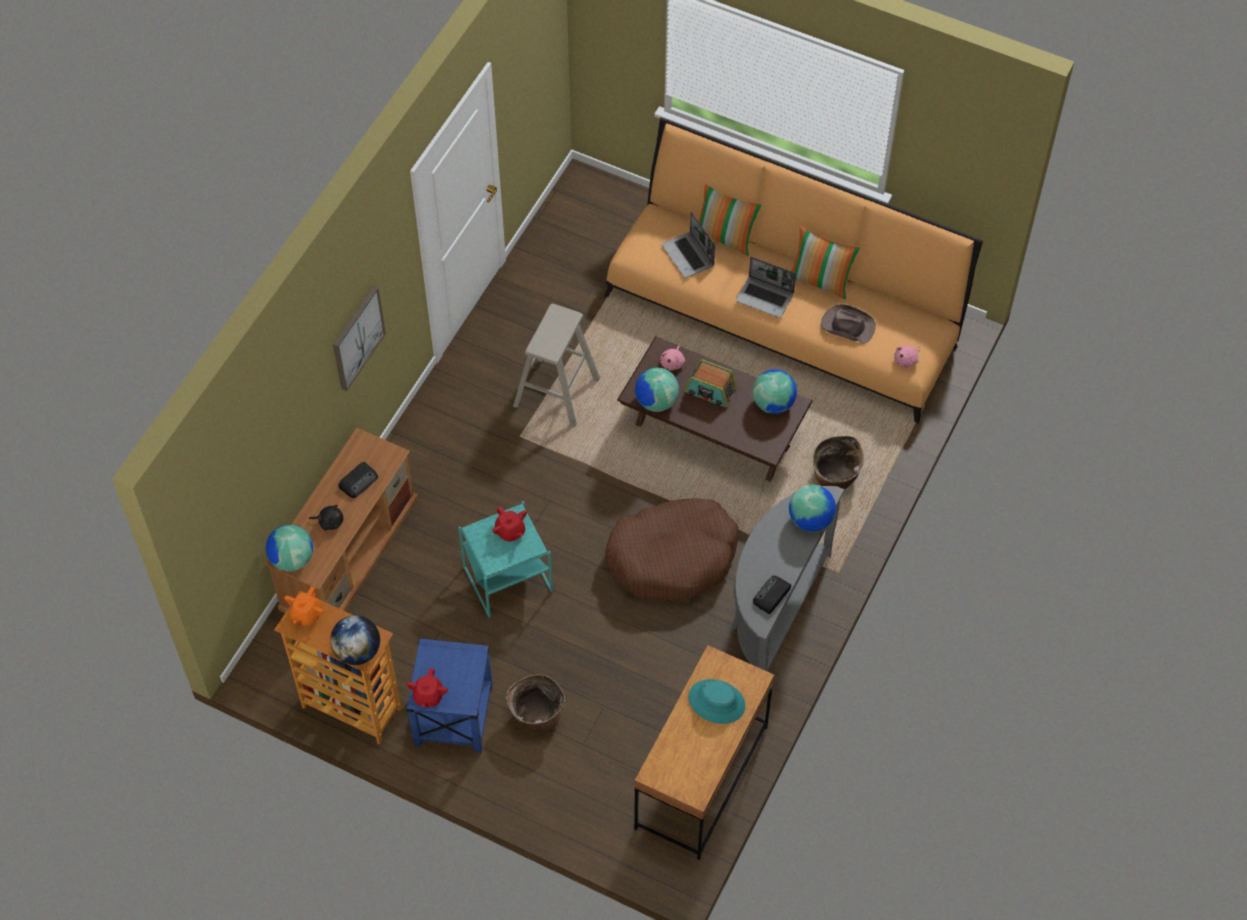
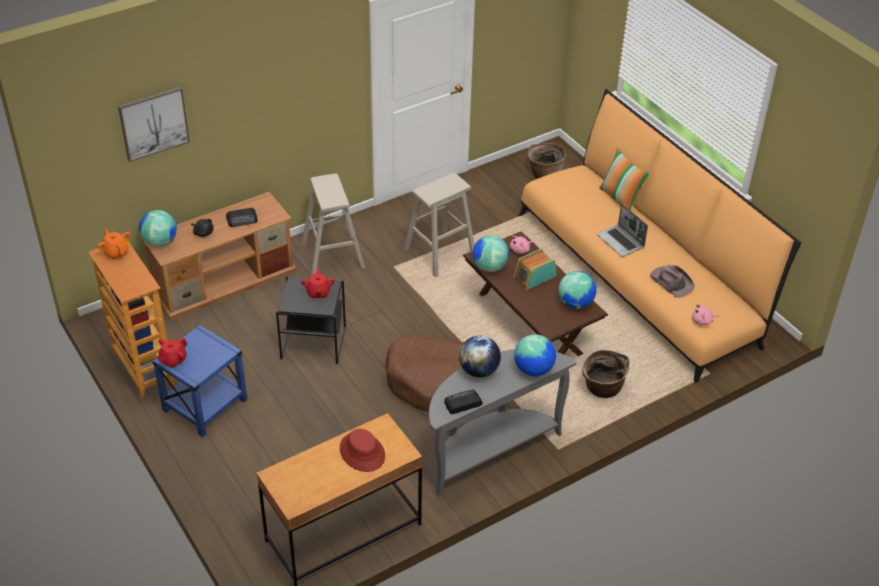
camera: 30 degrees right, 15 degrees down
orange teapot [284,586,324,626] -> orange teapot turned 90 degrees clockwise [97,229,130,260]
globe [330,615,380,665] -> globe moved to [459,336,501,377]
picture [333,286,386,391] -> picture moved to [118,86,190,162]
turquoise side table [458,501,553,617] -> black side table [276,275,346,364]
basket [506,674,565,732] -> basket moved to [528,143,566,179]
laptop [662,212,715,278] -> none
radio [685,359,737,407] -> radio turned 90 degrees clockwise [513,249,557,290]
turquoise hat [689,679,745,724] -> red hat [340,429,385,472]
pillow [791,226,860,299] -> none
none -> beige stool [301,174,365,275]

